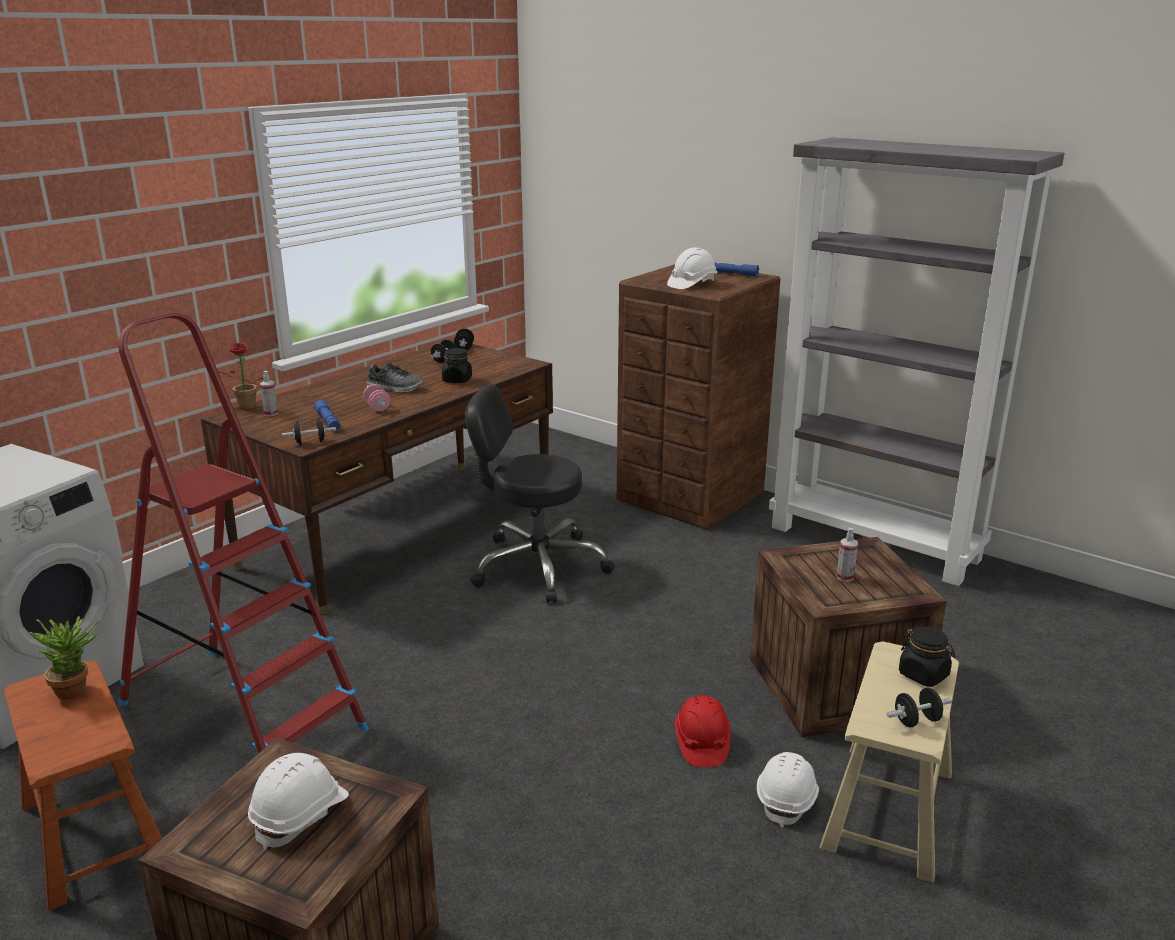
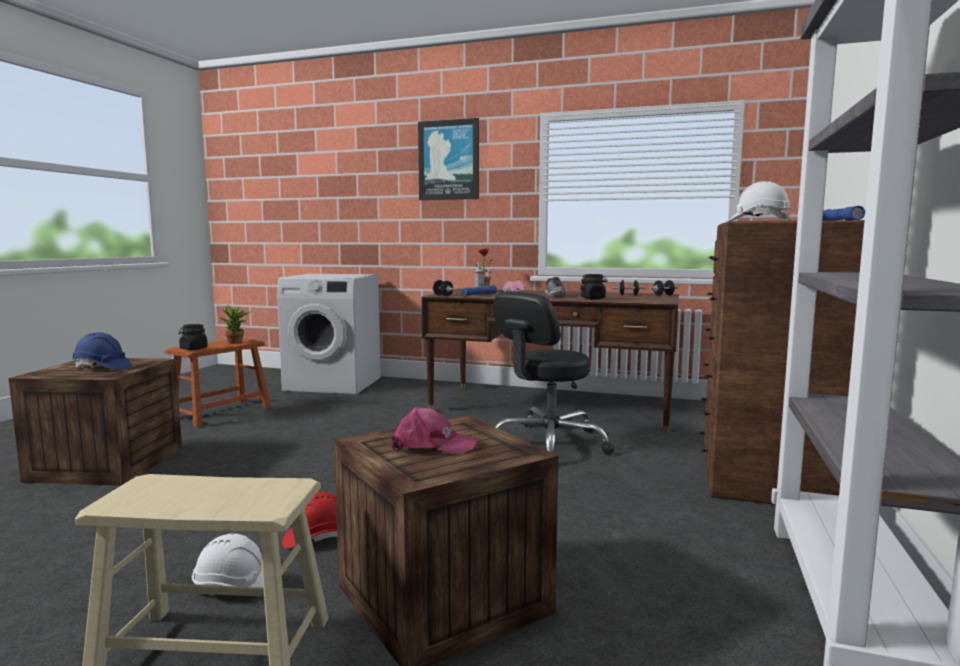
camera: 70 degrees right, 15 degrees down
red step ladder [118,313,369,753] -> none
white hard hat [248,753,349,850] -> blue hard hat [72,332,132,370]
black office chair [465,384,615,603] -> black office chair turned 120 degrees counterclockwise [493,291,615,455]
spray bottle [837,528,858,582] -> pink cap [391,407,477,455]
black dumbbell [887,688,952,727] -> none
black jar [899,626,955,687] -> black jar moved to [179,324,208,350]
none -> picture [418,118,479,200]

